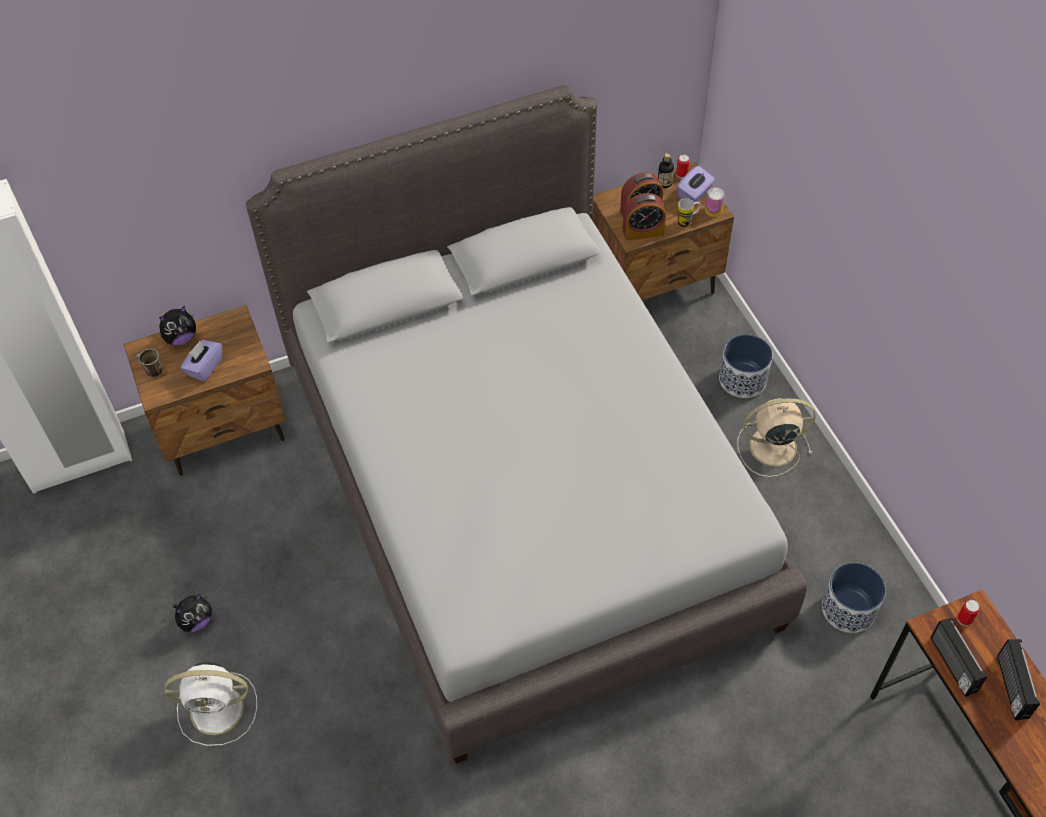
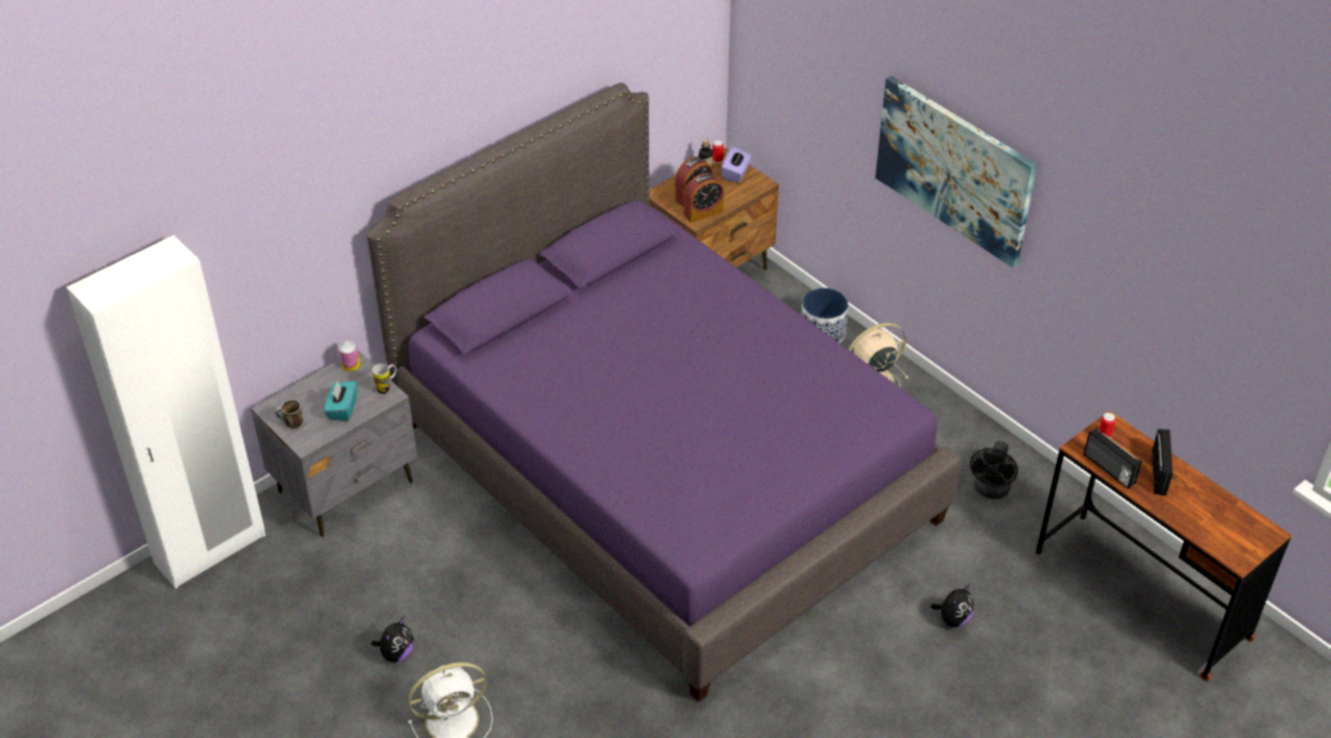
camera: 20 degrees left, 10 degrees down
brown nightstand [124,305,286,476] -> grey nightstand [251,350,417,537]
plush toy [159,306,196,345] -> plush toy moved to [931,584,974,627]
purple tissue box [180,340,222,382] -> turquoise tissue box [324,381,357,421]
grey bed [246,85,807,764] -> purple bed [367,83,961,702]
mug [677,198,701,227] -> mug moved to [372,363,397,394]
can [705,187,725,217] -> can moved to [339,341,360,371]
planter [822,562,886,633] -> black fan [970,441,1018,499]
radio [997,639,1040,720] -> radio turned 150 degrees counterclockwise [1152,429,1173,496]
none -> picture [875,76,1037,268]

